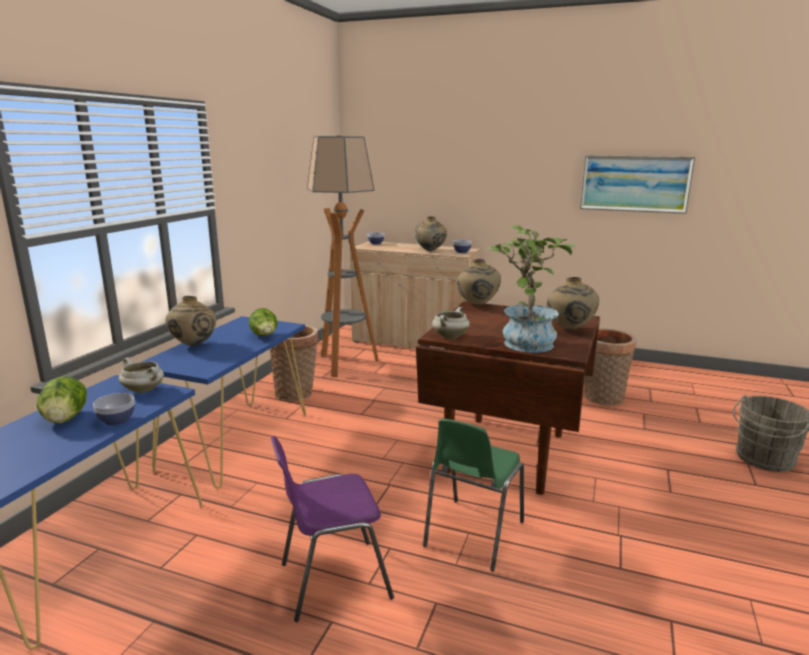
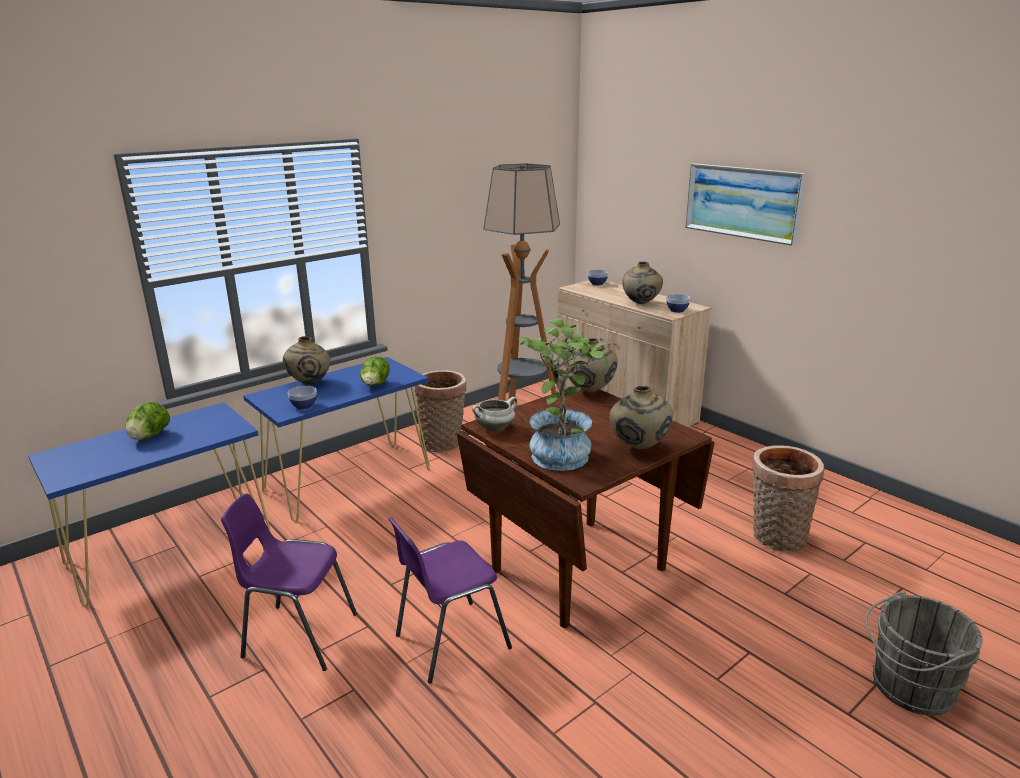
camera: 30 degrees right, 5 degrees up
bowl [93,393,135,426] -> bowl moved to [288,386,317,410]
white cooking pot [119,358,164,393] -> none
green chair [423,418,524,571] -> purple chair [388,517,512,683]
picture [580,155,695,214] -> picture moved to [685,163,806,246]

